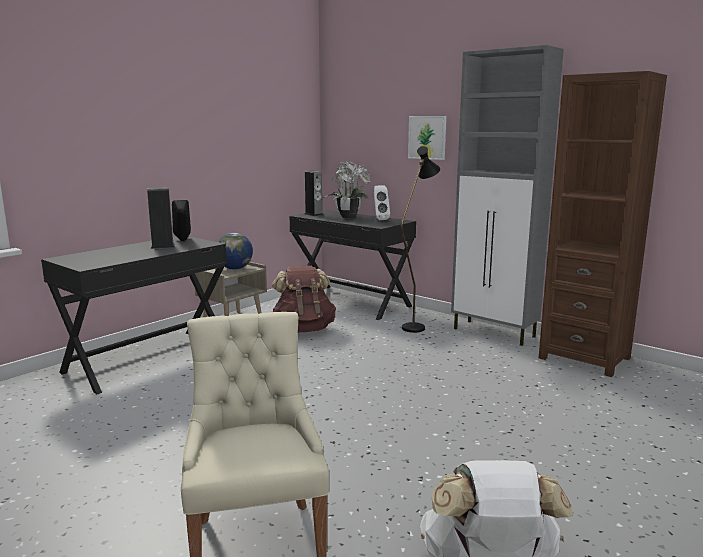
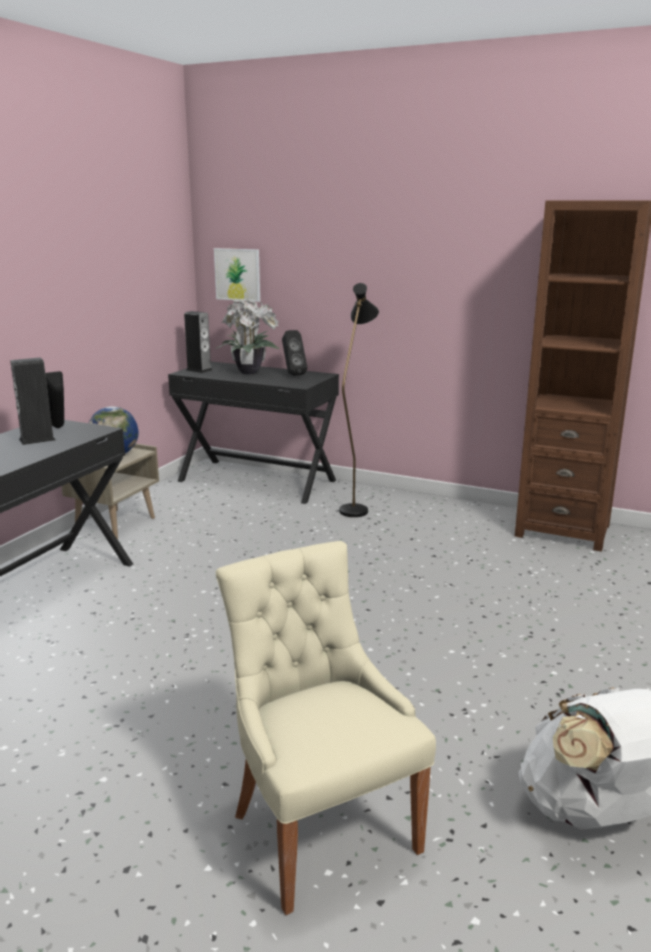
camera: 15 degrees left, 5 degrees up
brown backpack [272,266,336,332] -> none
white speaker [374,185,390,220] -> black speaker [282,330,307,376]
picture [408,116,446,160] -> picture moved to [214,248,260,302]
grey cabinet [451,45,564,346] -> none

